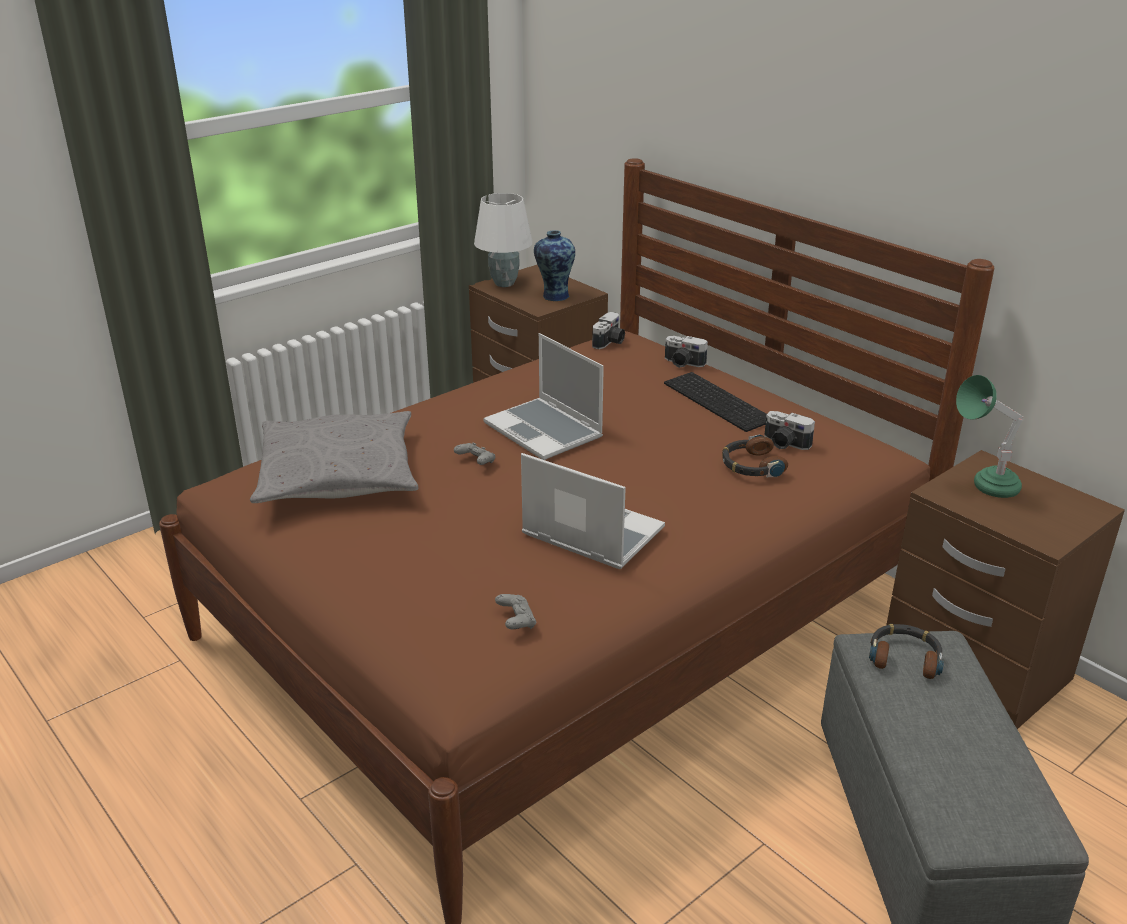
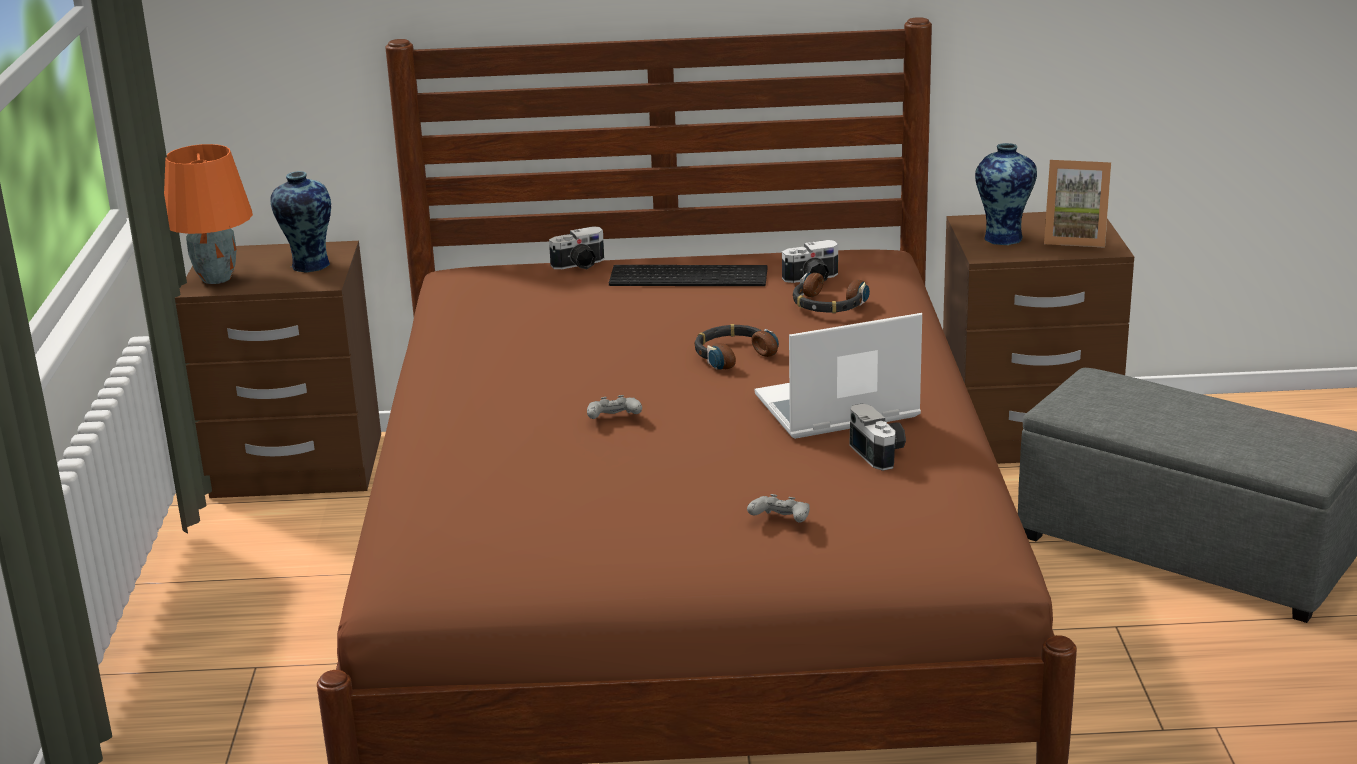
camera: 50 degrees left, 5 degrees down
grey pillow [250,411,418,503] -> none
white table lamp [474,193,533,287] -> orange table lamp [164,144,253,284]
laptop [483,333,604,460] -> none
grey game controller [495,594,536,629] -> grey game controller moved to [747,494,810,522]
camera [592,312,625,349] -> camera moved to [849,403,906,471]
headphones [869,624,944,679] -> headphones moved to [695,324,779,370]
green table lamp [956,375,1023,498] -> vase [975,143,1037,245]
none -> picture frame [1044,160,1111,248]

